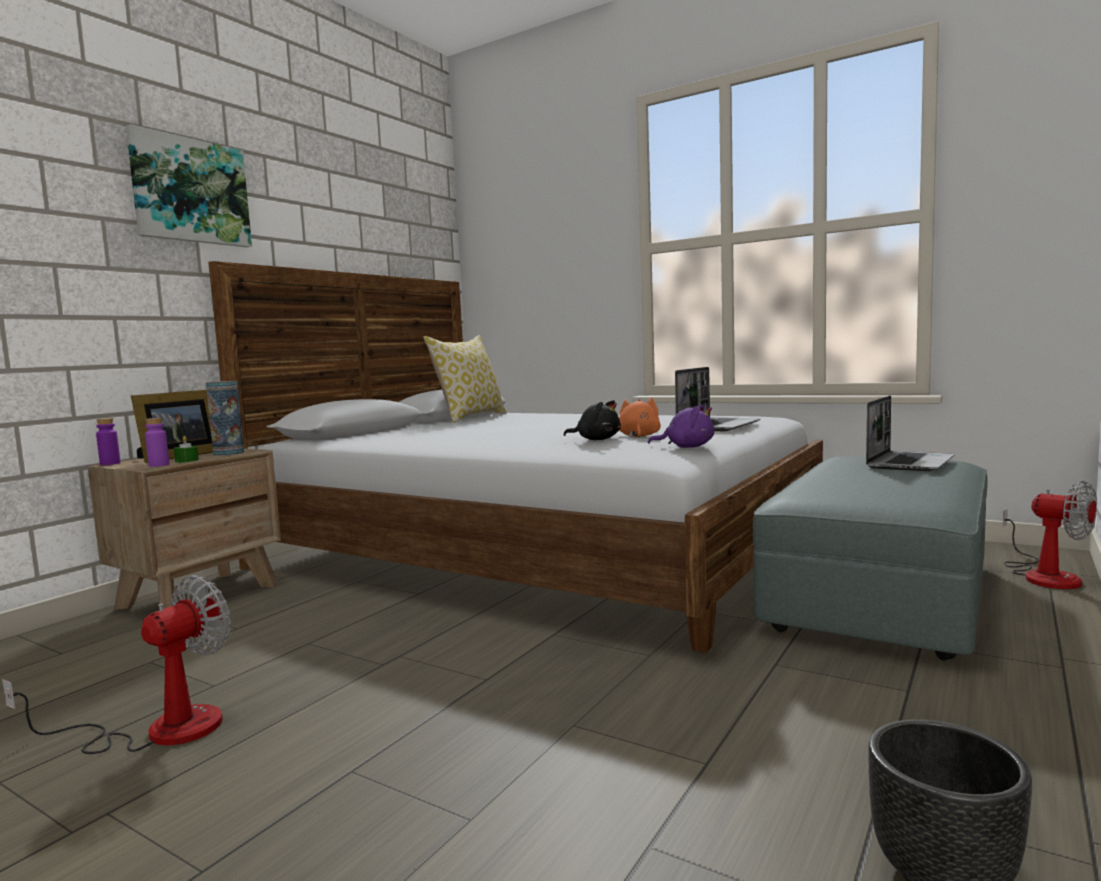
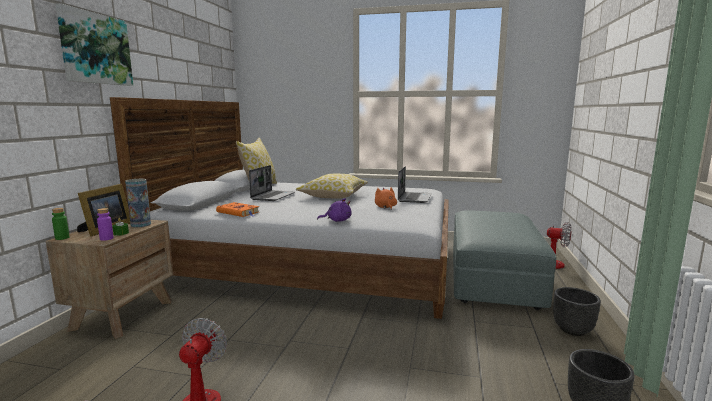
camera: 20 degrees left, 5 degrees up
purple bottle [96,418,121,465] -> green bottle [52,208,69,240]
black plush toy [564,400,621,440] -> none
purple plush toy [648,404,714,448] -> purple plush toy moved to [317,198,352,222]
laptop [866,396,955,471] -> laptop moved to [249,165,295,201]
none -> orange book [216,202,259,217]
none -> pillow [296,174,368,199]
none -> black planter [553,287,601,336]

